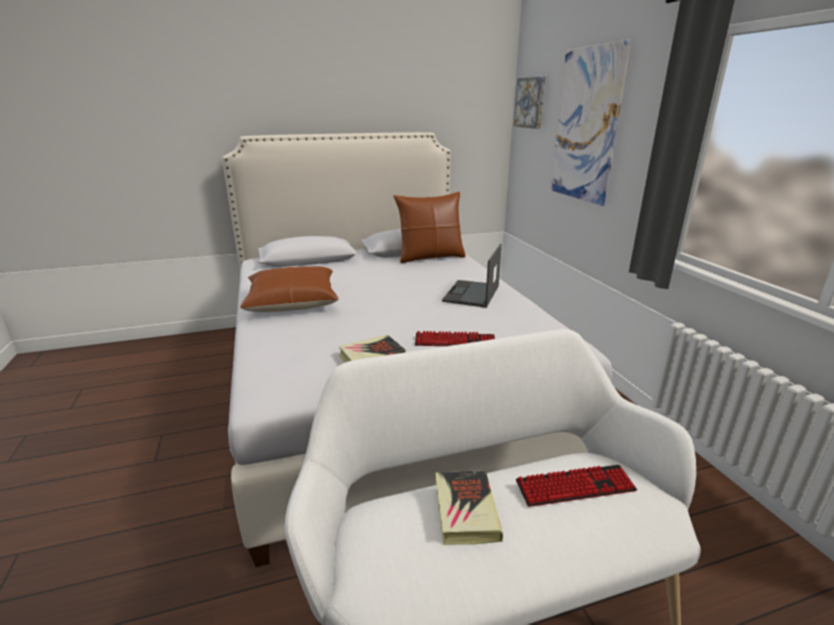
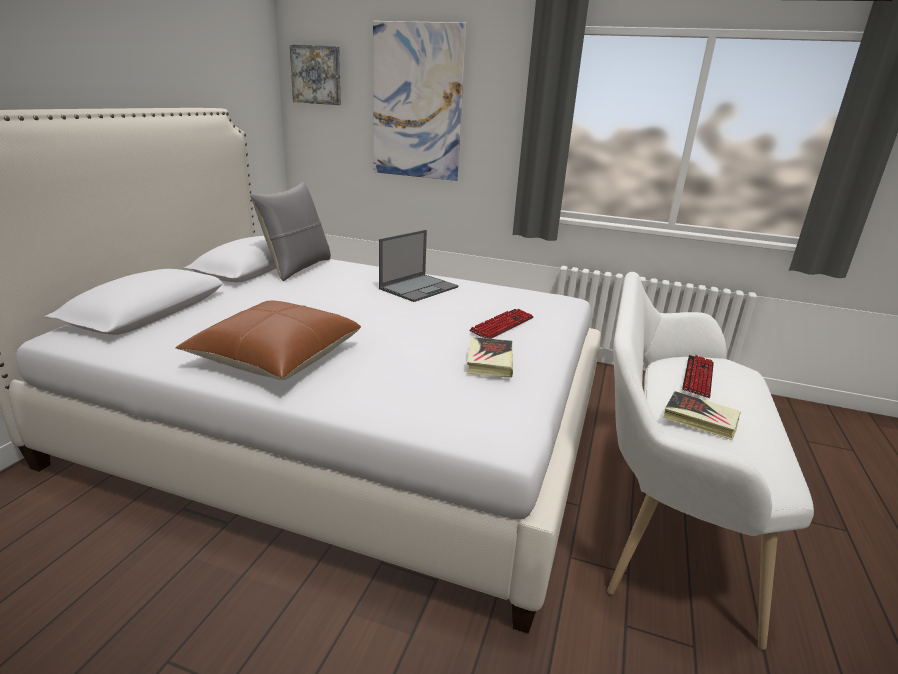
camera: 55 degrees left, 0 degrees up
brown pillow [393,192,466,263] -> grey pillow [249,182,331,281]
laptop [442,244,502,308] -> laptop turned 105 degrees counterclockwise [379,230,458,302]

